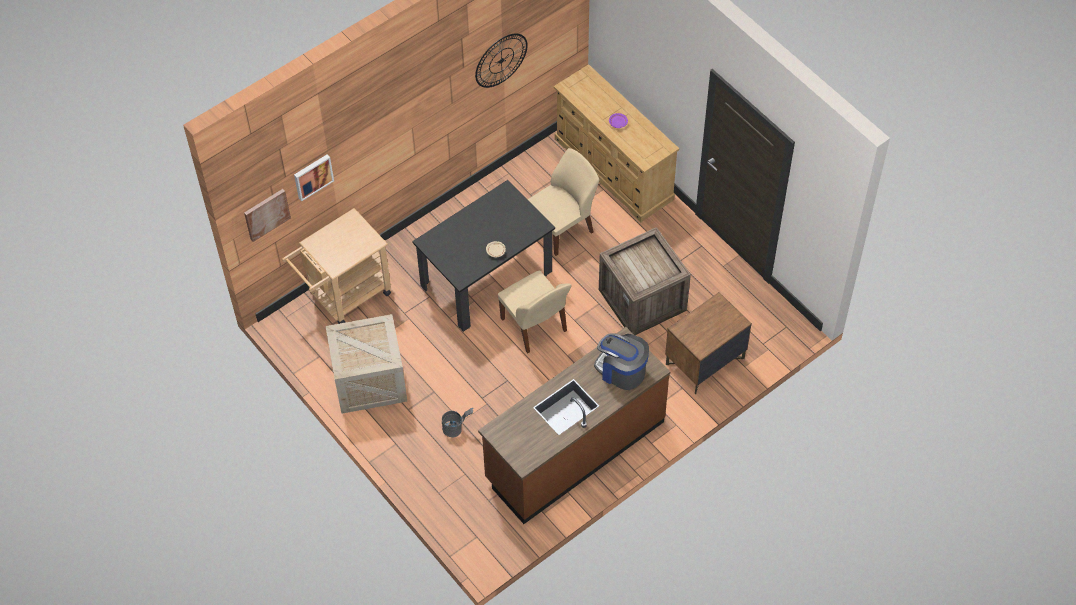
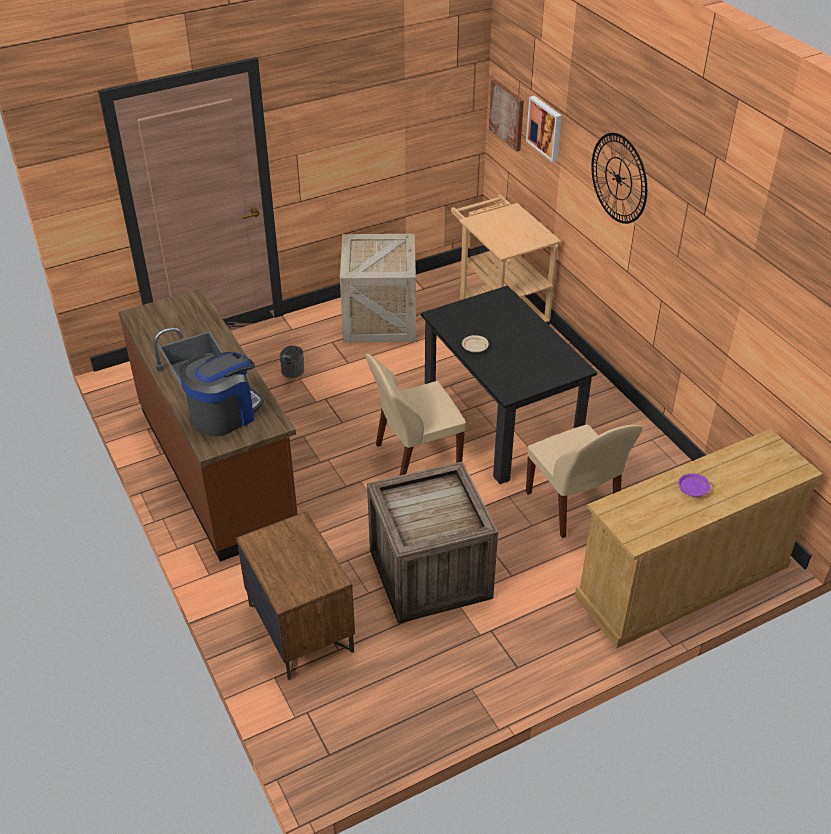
camera: 100 degrees right, 15 degrees down
wall clock [475,33,528,88] -> wall clock moved to [591,133,647,224]

